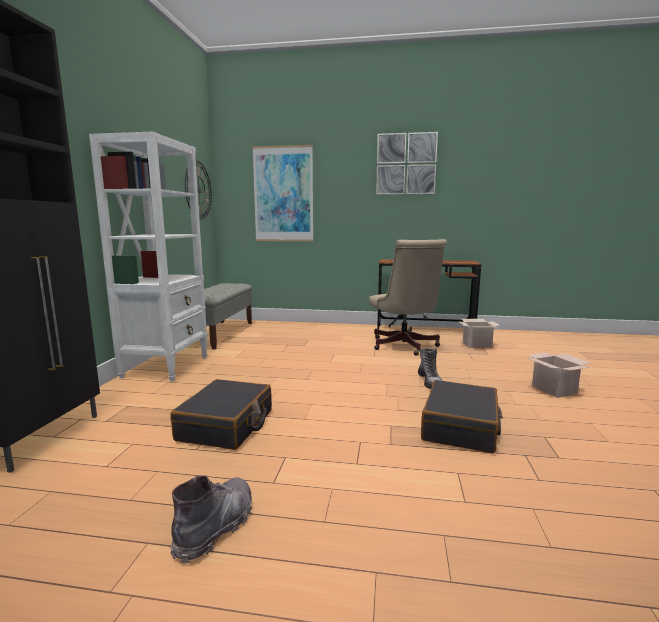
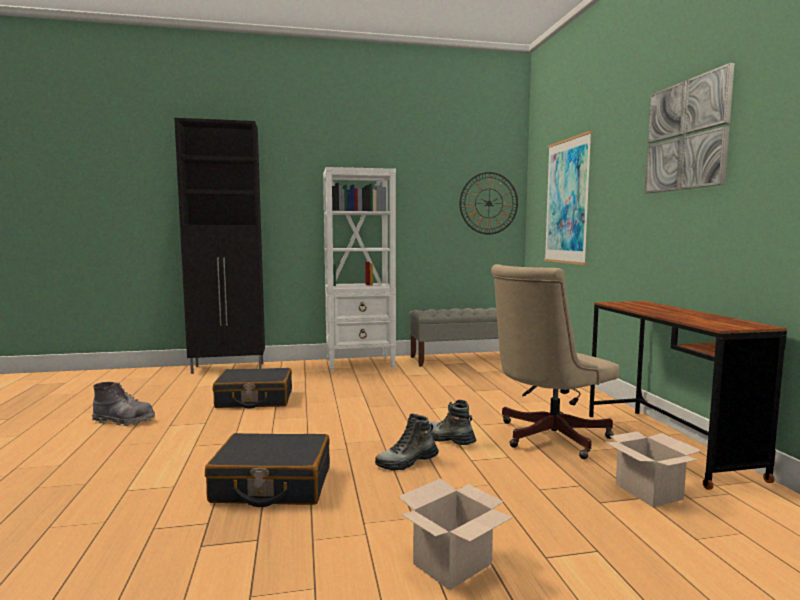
camera: 70 degrees right, 5 degrees down
none -> boot [429,400,476,445]

